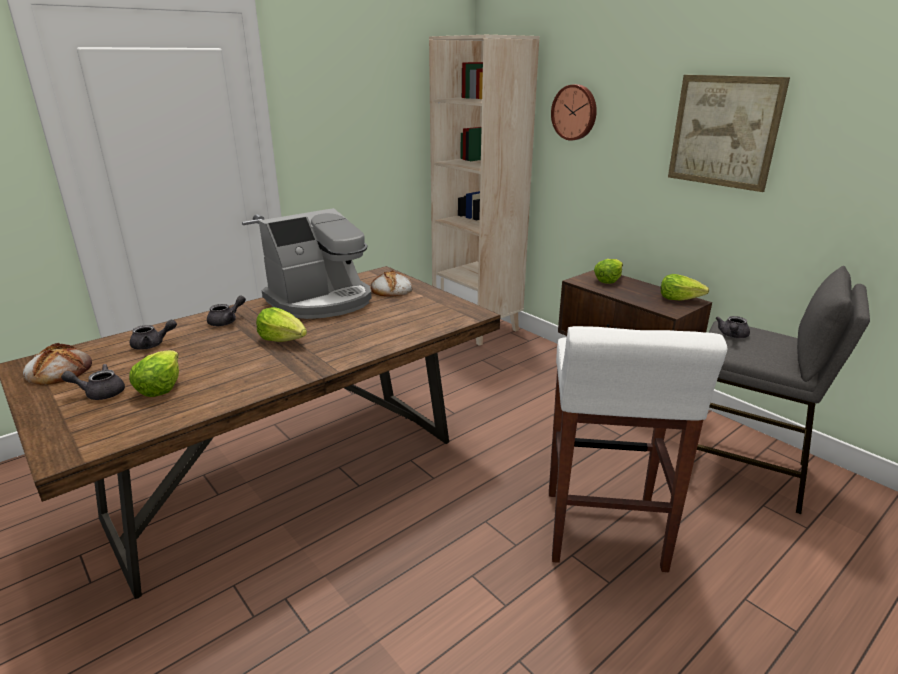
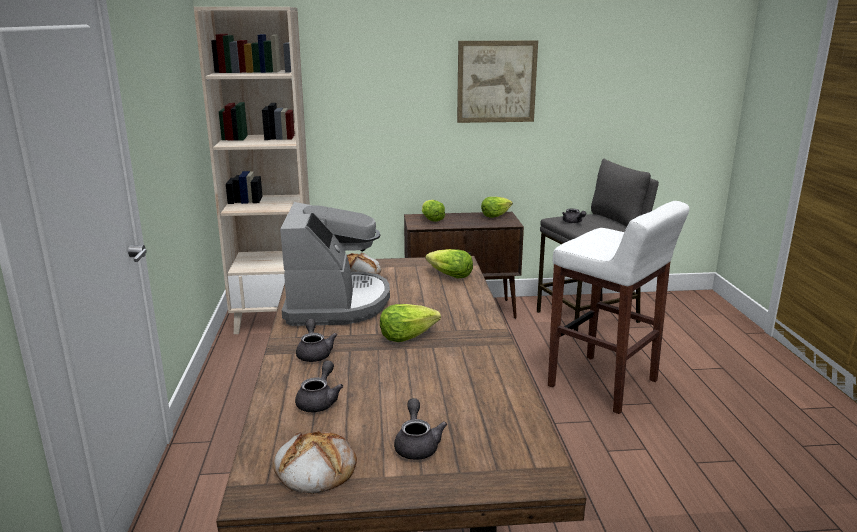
camera: 55 degrees left, 5 degrees down
grey teapot [61,364,125,400] -> grey teapot turned 150 degrees clockwise [394,398,447,460]
lettuce [129,350,179,397] -> lettuce moved to [426,249,473,279]
wall clock [551,84,597,141] -> none

